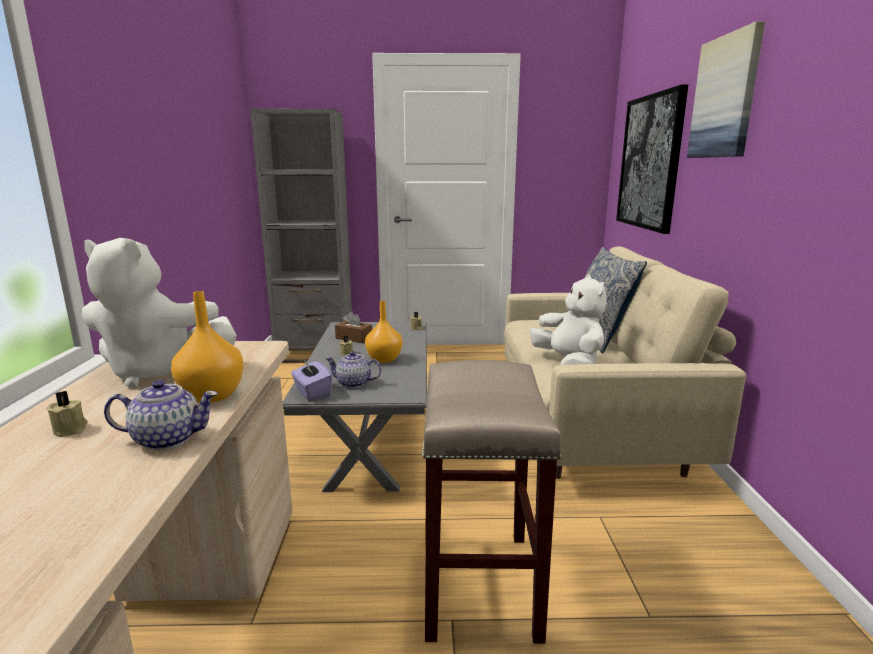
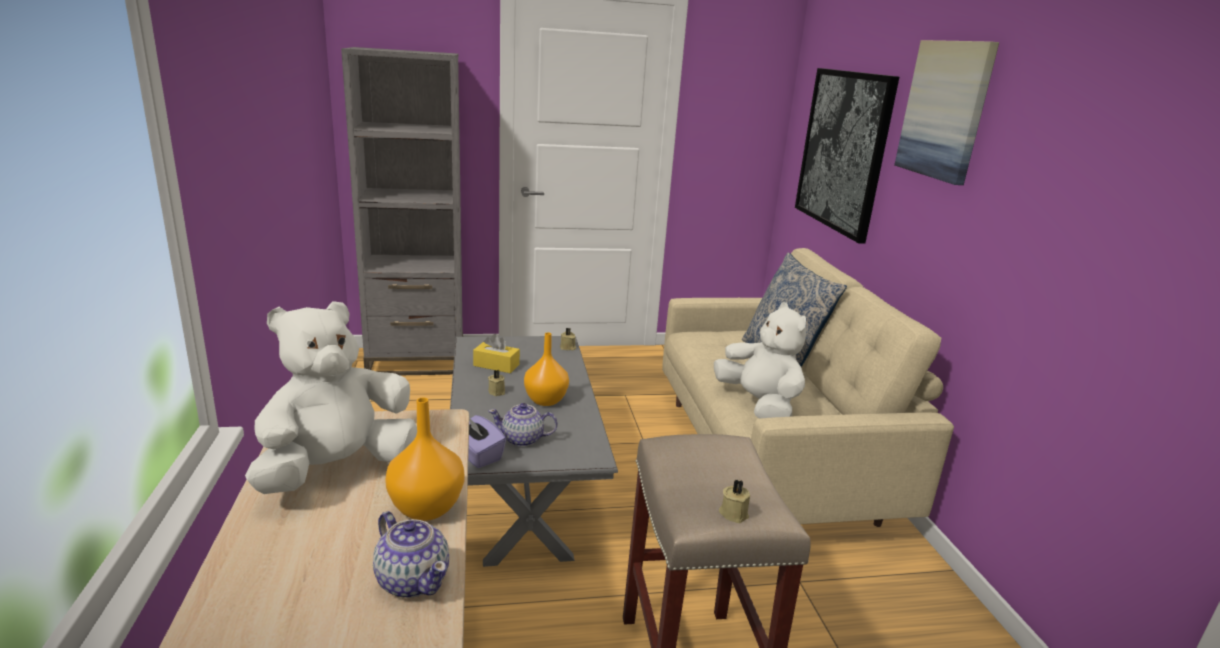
camera: 10 degrees left, 5 degrees up
beige candle [46,391,88,437] -> beige candle moved to [719,479,750,523]
white plush toy [82,238,237,389] -> white plush toy turned 135 degrees clockwise [245,301,417,494]
teapot [104,380,218,450] -> teapot turned 60 degrees clockwise [373,511,449,598]
brown tissue box [335,312,372,343] -> yellow tissue box [473,334,520,373]

